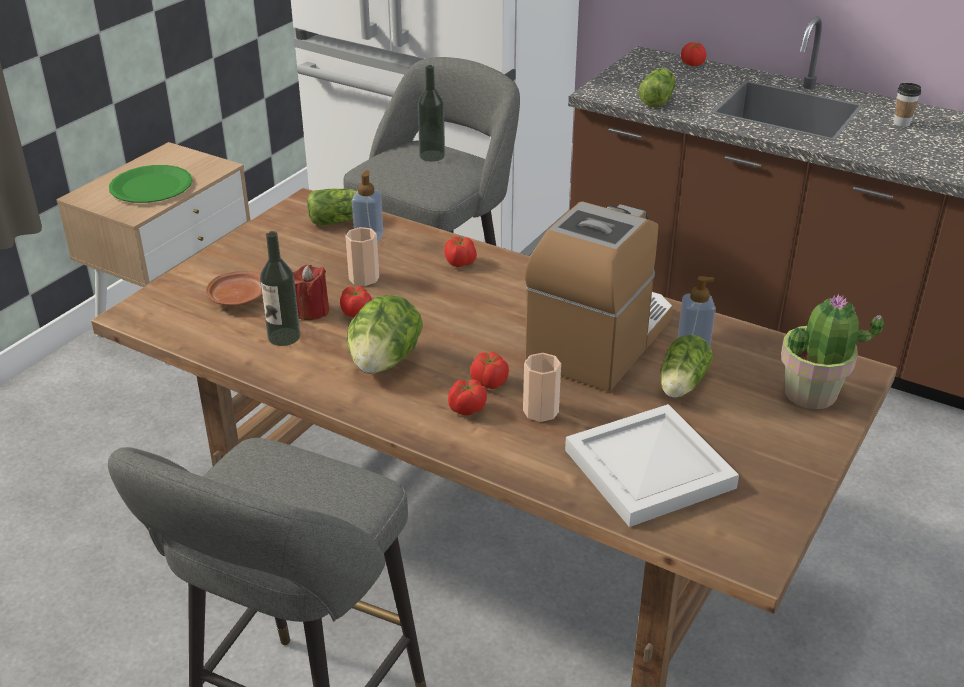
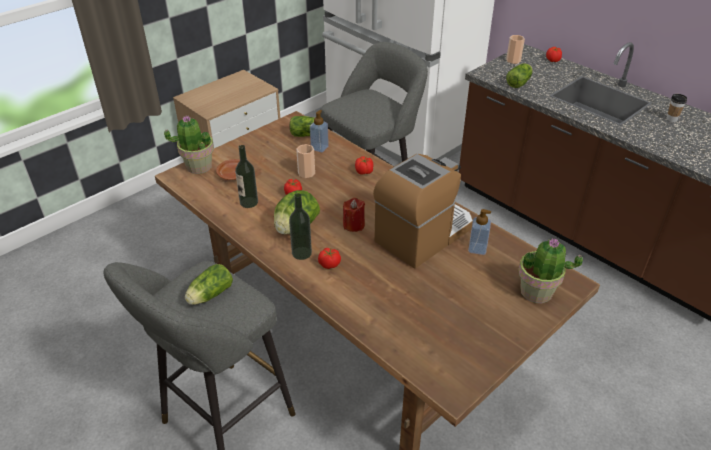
camera: 15 degrees right, 5 degrees up
green plate [109,165,192,203] -> none
red candle [293,265,329,320] -> red candle moved to [343,198,365,232]
bottle [418,65,445,162] -> bottle moved to [289,193,312,260]
tomato [470,352,509,389] -> none
cup [523,353,561,422] -> cup moved to [506,35,525,64]
white tray [565,404,739,527] -> none
lettuce [660,335,713,398] -> lettuce moved to [185,264,233,305]
none -> potted plant [164,116,214,174]

